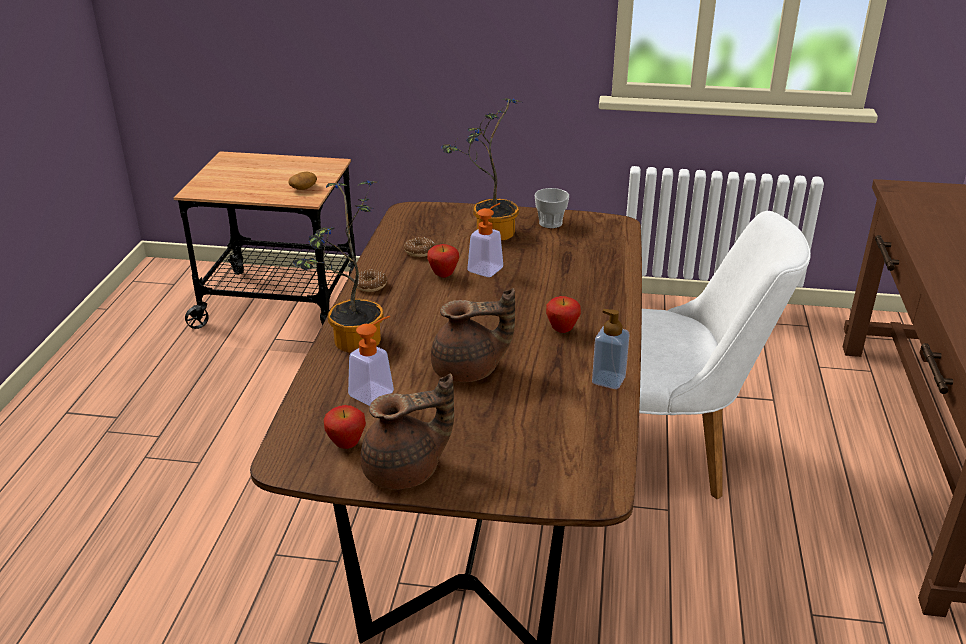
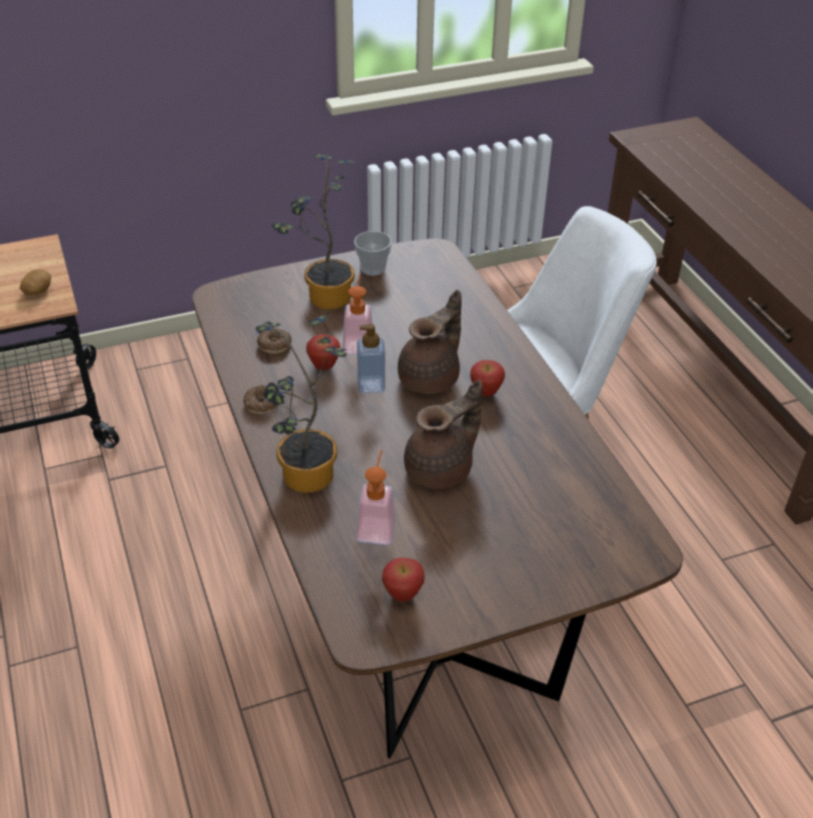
camera: 30 degrees left, 10 degrees up
brown teapot [361,373,454,489] -> brown teapot moved to [398,290,461,394]
soap dispenser [592,309,630,389] -> soap dispenser moved to [357,324,385,393]

